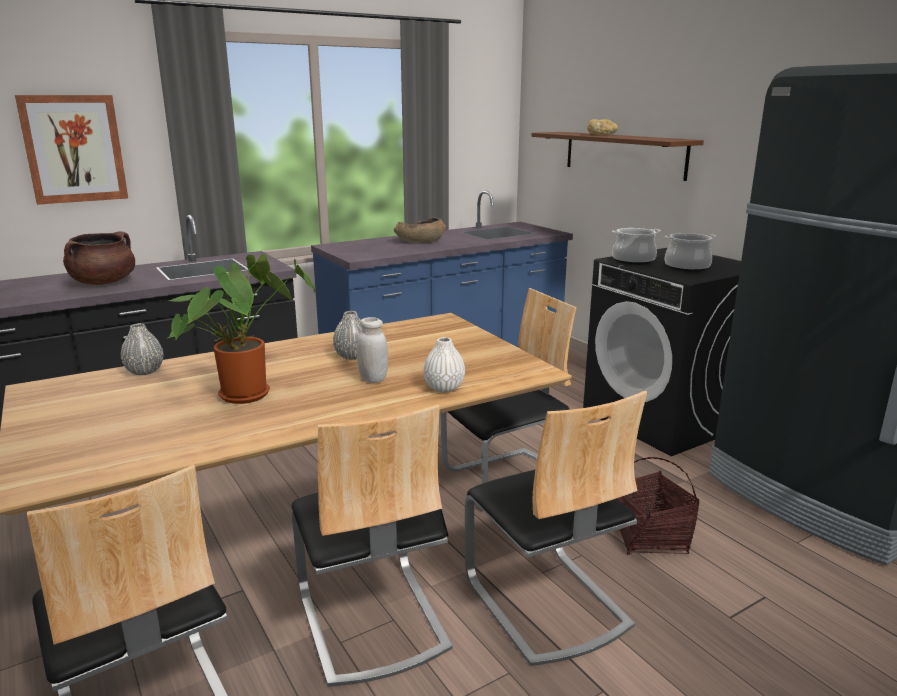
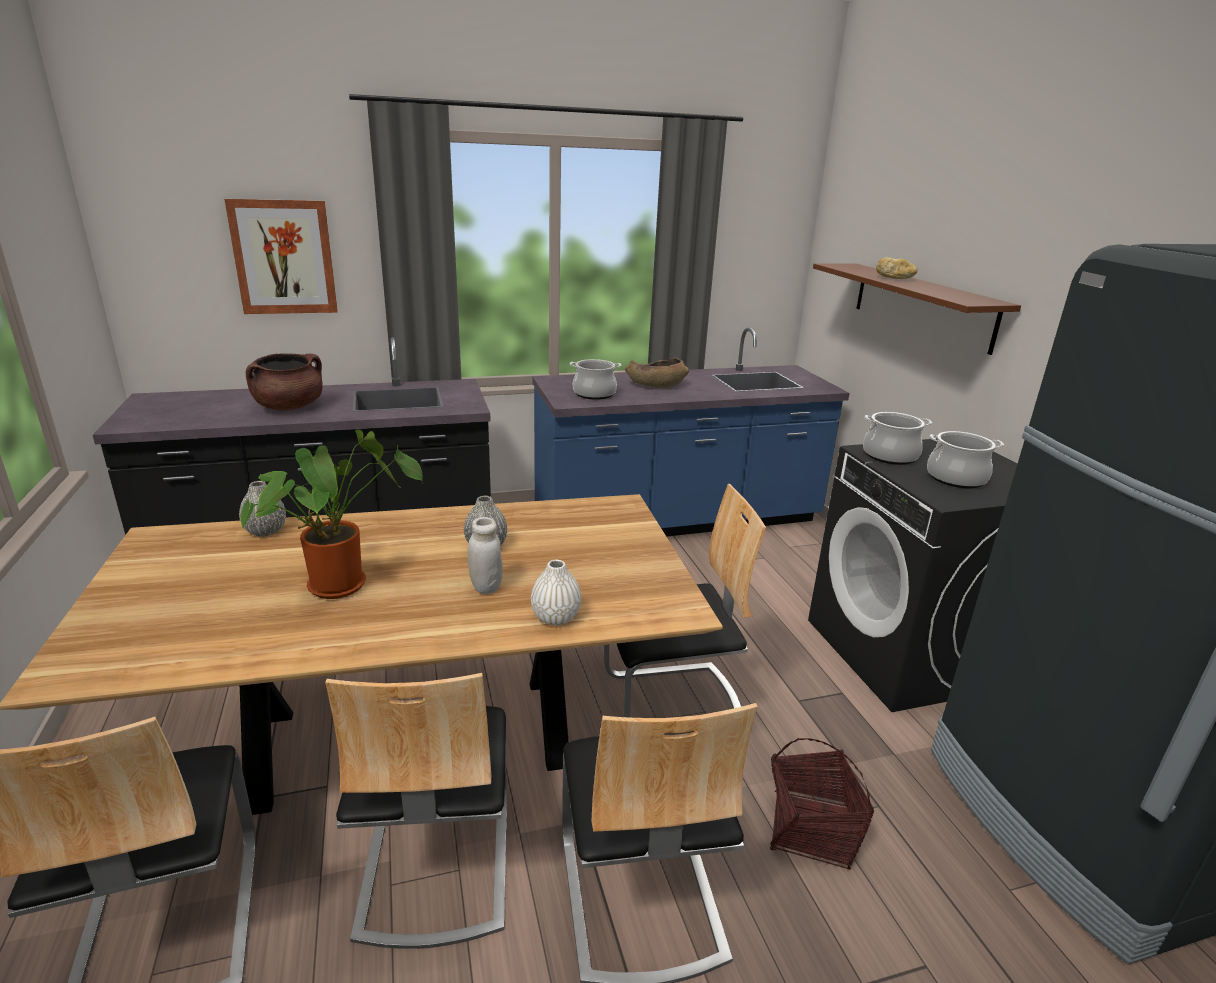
camera: 15 degrees right, 5 degrees up
none -> cooking pot [569,359,621,400]

